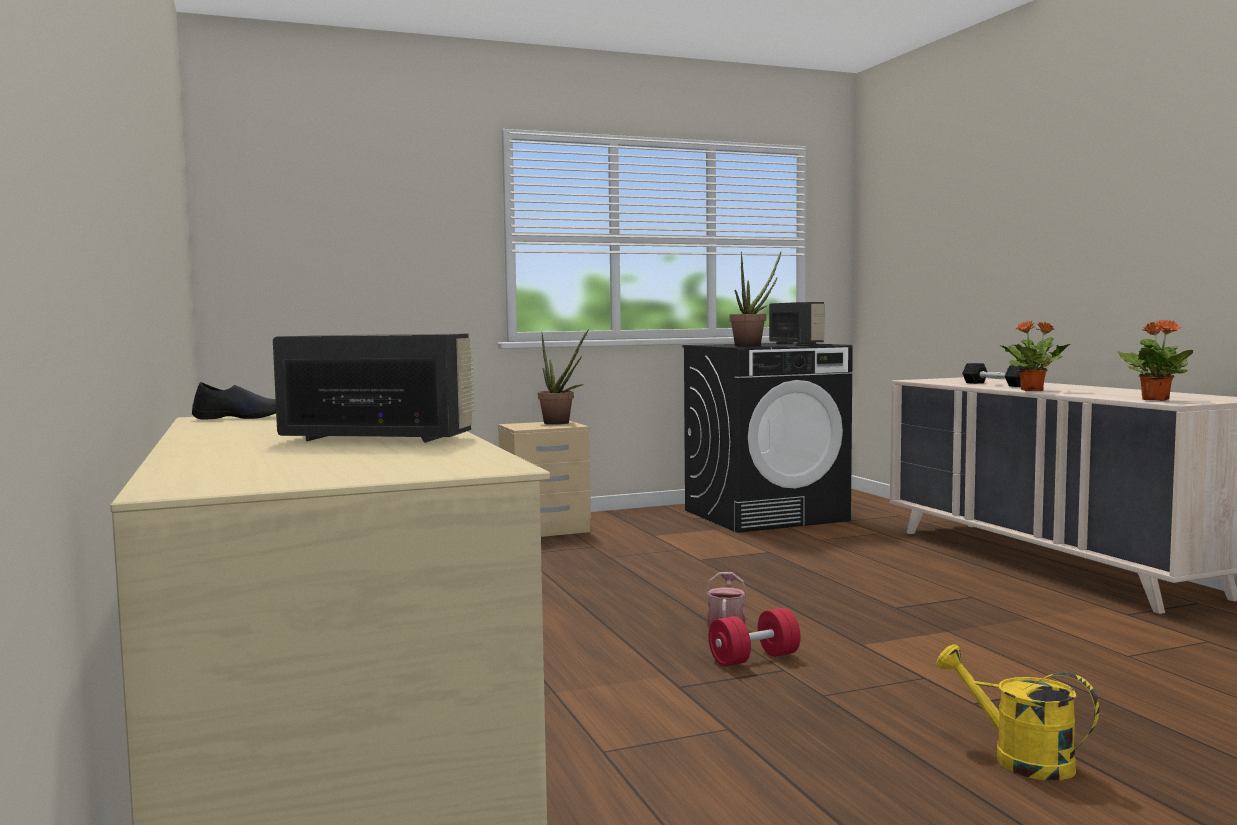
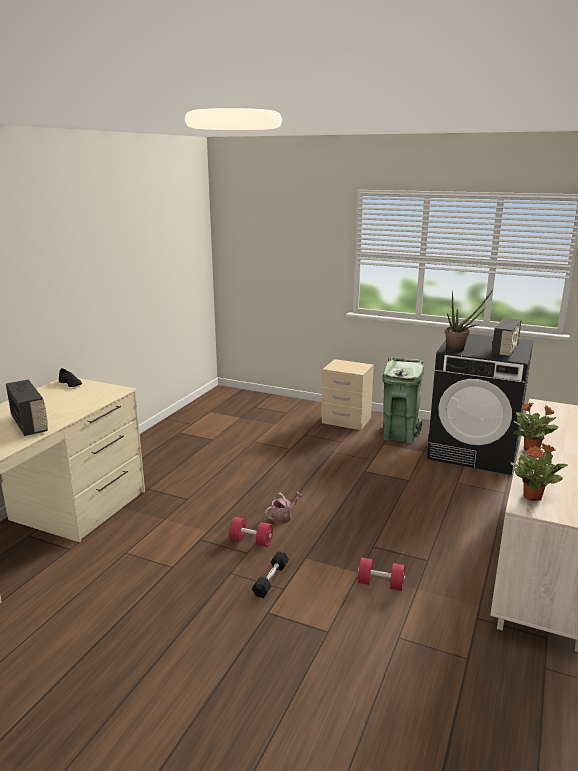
camera: 45 degrees right, 15 degrees up
potted plant [538,329,589,425] -> none
yellow watering can [936,644,1099,781] -> none
black dumbbell [962,363,1021,387] -> black dumbbell moved to [252,551,289,598]
none -> red dumbbell [358,558,405,591]
none -> green trash can [383,358,424,444]

